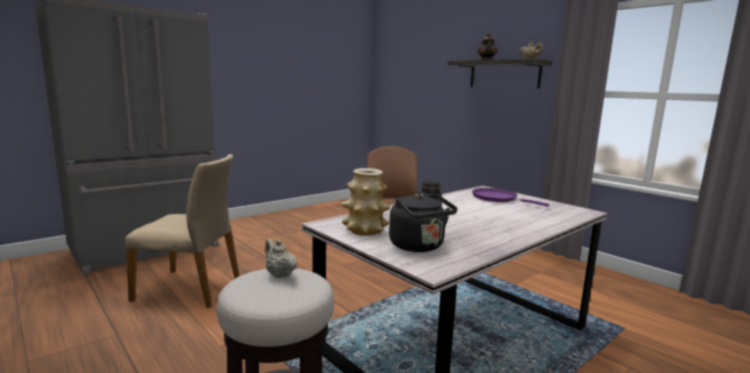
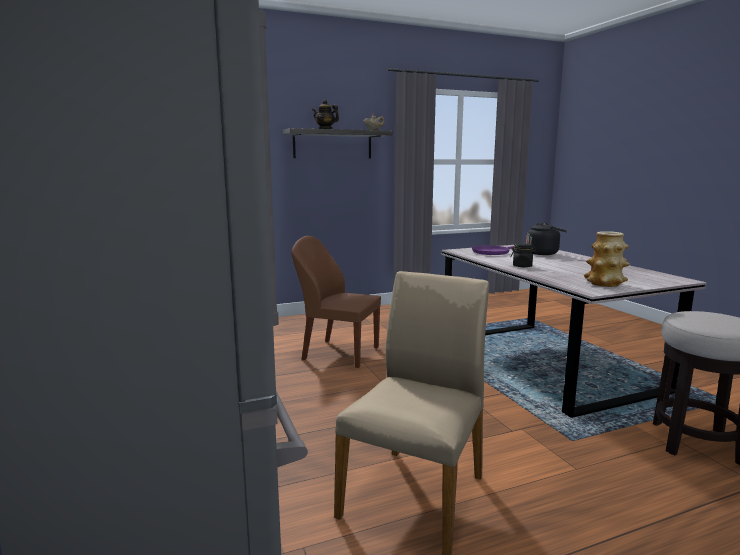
camera: 70 degrees left, 0 degrees up
beige teapot [265,239,298,278] -> none
black kettle [389,193,457,252] -> black kettle moved to [526,223,567,255]

